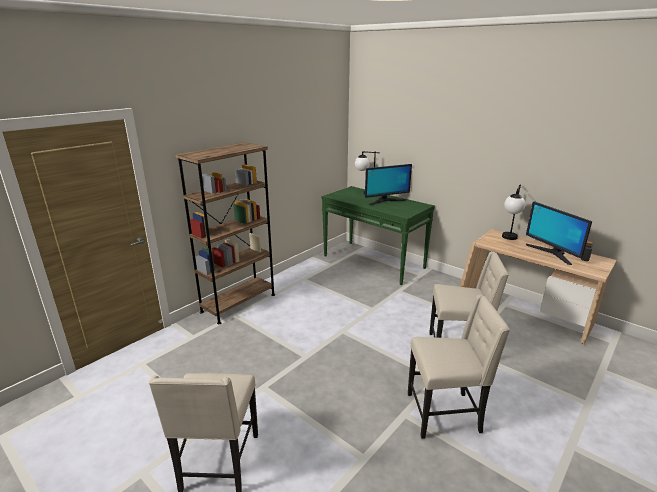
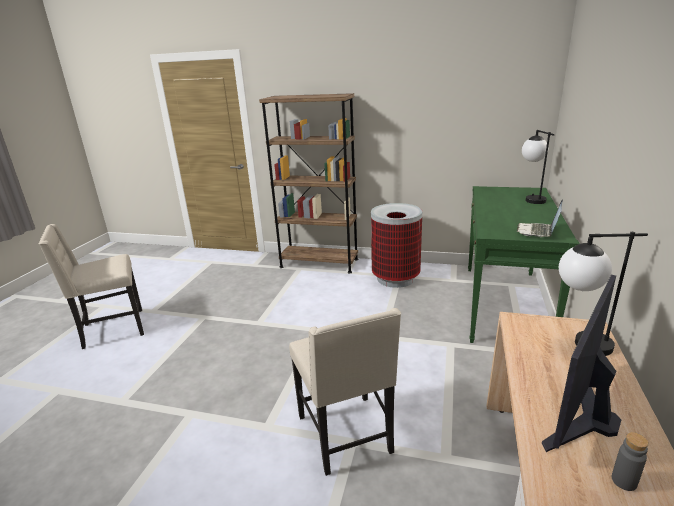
camera: 65 degrees right, 0 degrees up
monitor [365,164,412,205] -> none
beige chair [408,295,510,439] -> none
none -> trash can [371,203,422,288]
none -> laptop [517,199,563,237]

